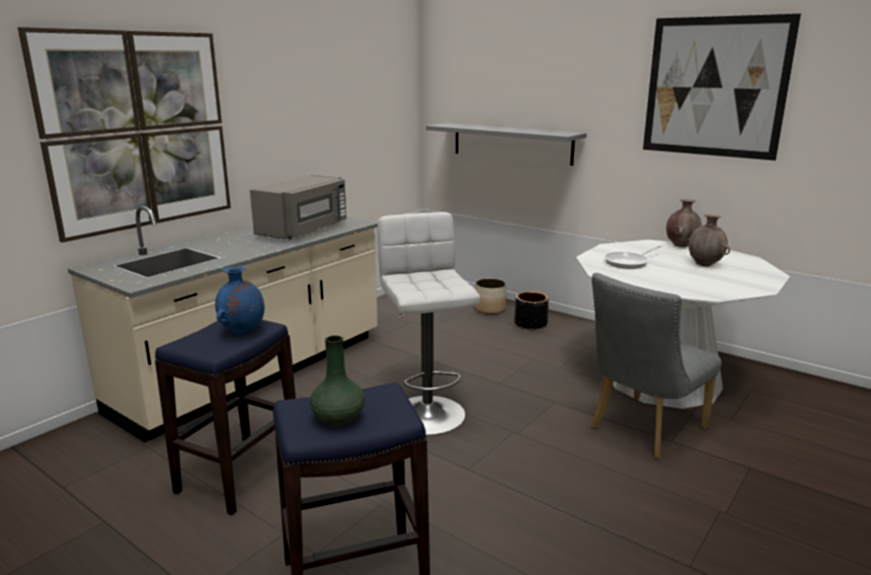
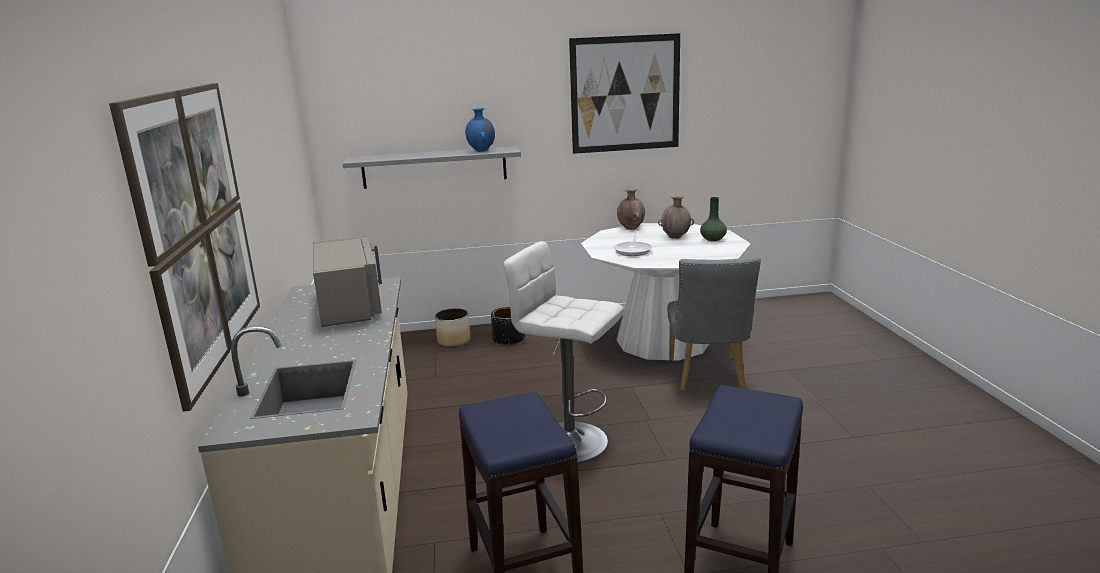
camera: 45 degrees left, 0 degrees up
blue vase [215,266,264,334] -> blue vase moved to [465,108,495,152]
green vase [310,335,365,426] -> green vase moved to [700,197,727,241]

